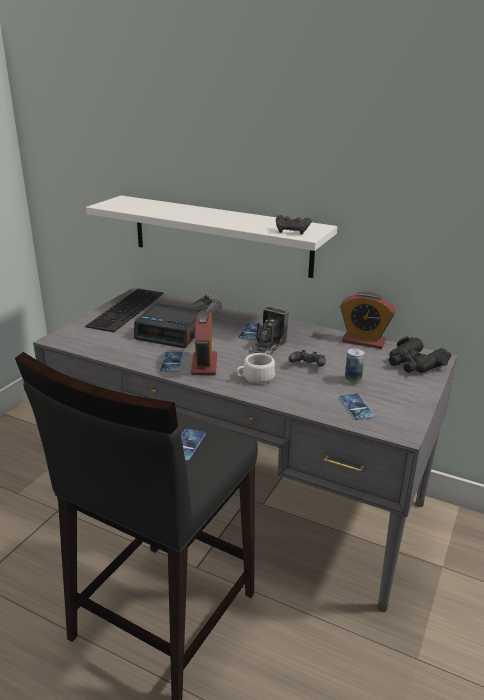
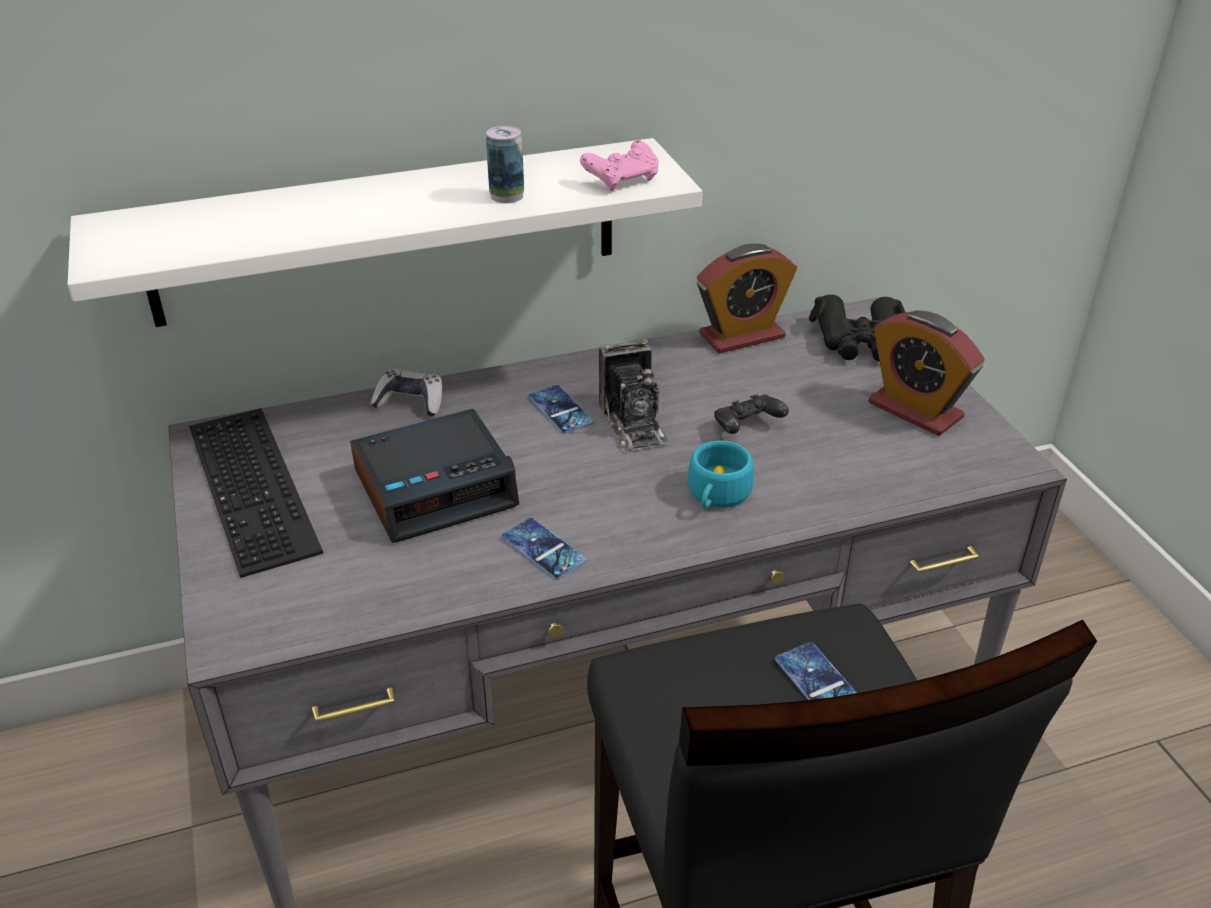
camera: 45 degrees left, 10 degrees up
alarm clock [191,311,217,375] -> alarm clock moved to [868,310,985,436]
white cup [236,353,275,384] -> turquoise cup [688,441,754,509]
black game controller [276,215,312,235] -> pink game controller [580,140,658,191]
phone [339,393,375,420] -> none
can [345,348,365,385] -> can moved to [486,126,524,203]

